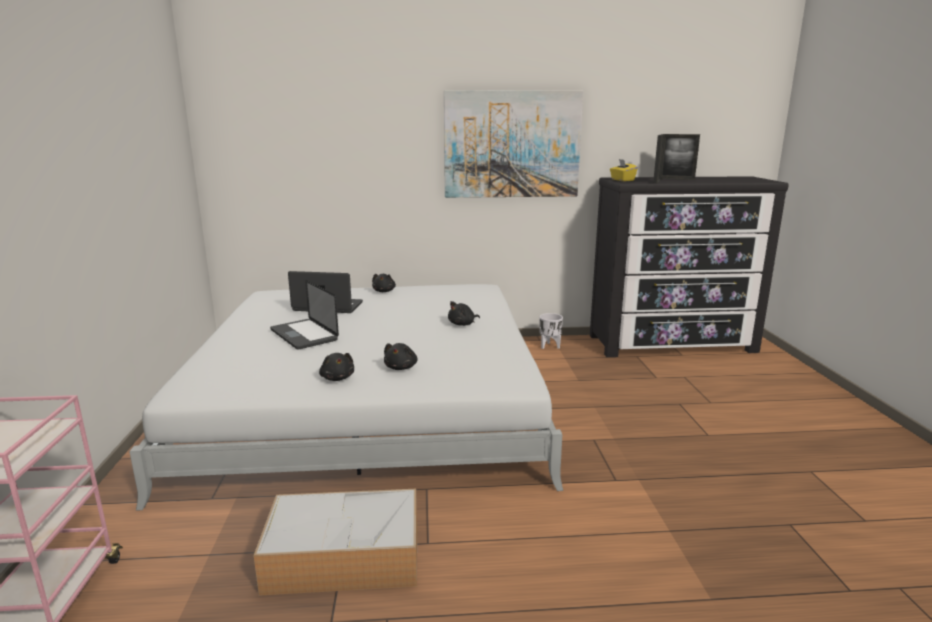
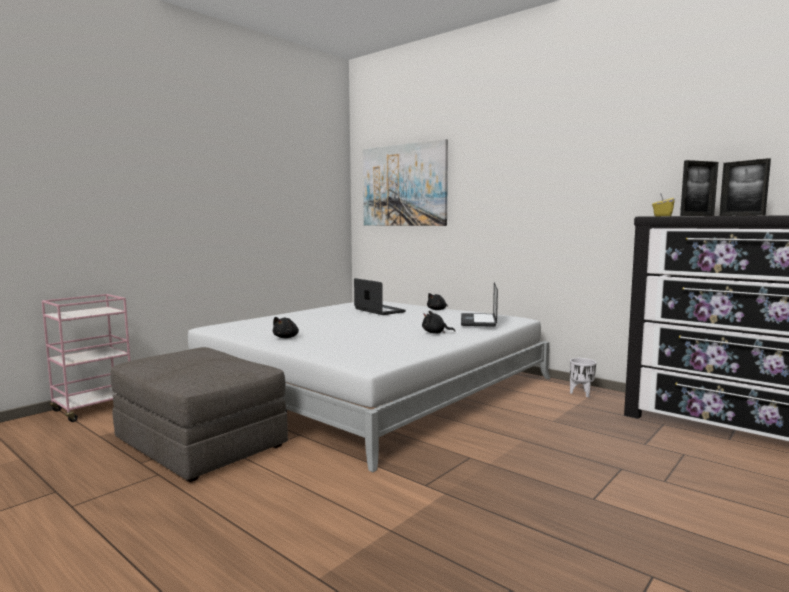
camera: 45 degrees right, 10 degrees down
storage box [253,489,417,596] -> grey ottoman [110,347,288,482]
laptop [270,280,339,350] -> laptop moved to [461,283,498,327]
black plush toy [384,343,418,370] -> none
picture [444,90,583,198] -> picture moved to [363,139,448,226]

